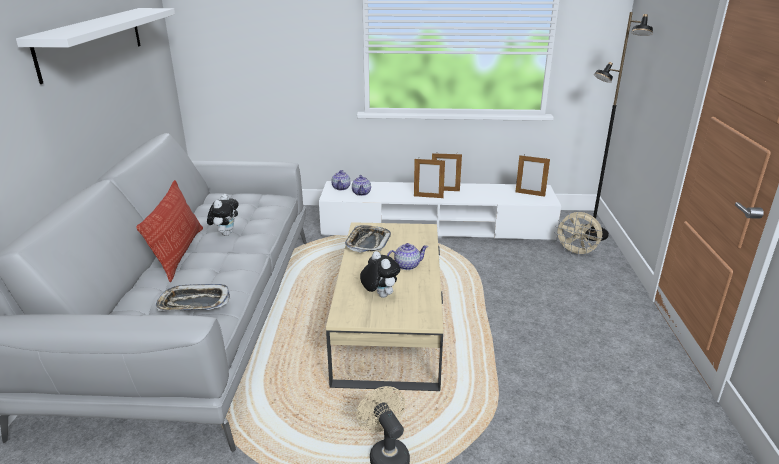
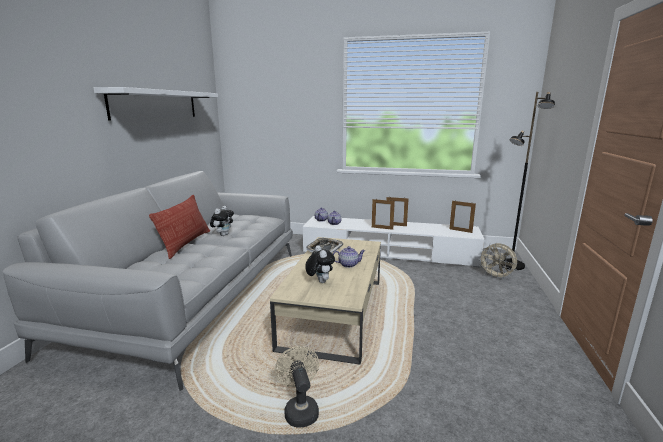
camera: 10 degrees right, 10 degrees down
tray [155,284,230,311] -> none

